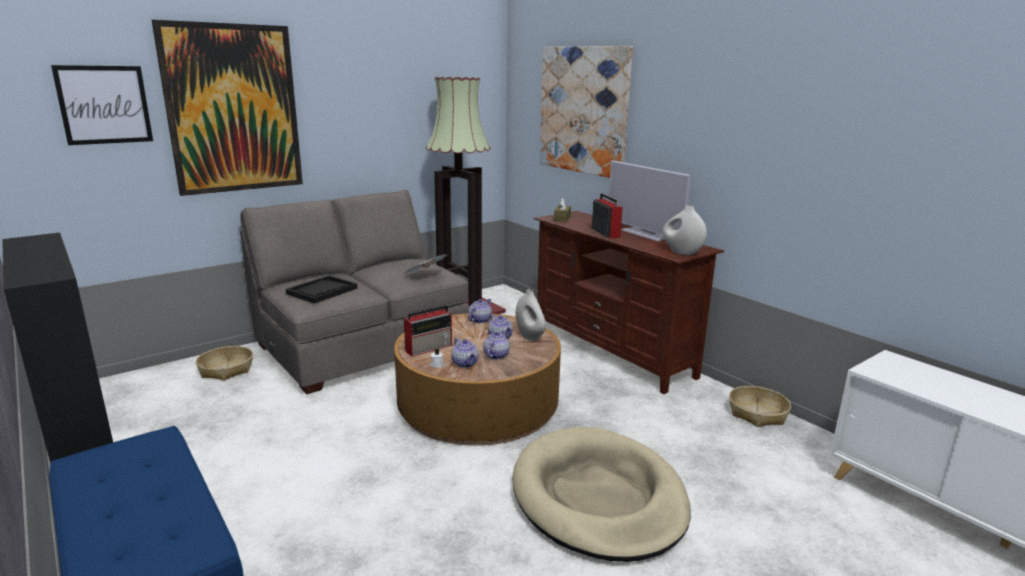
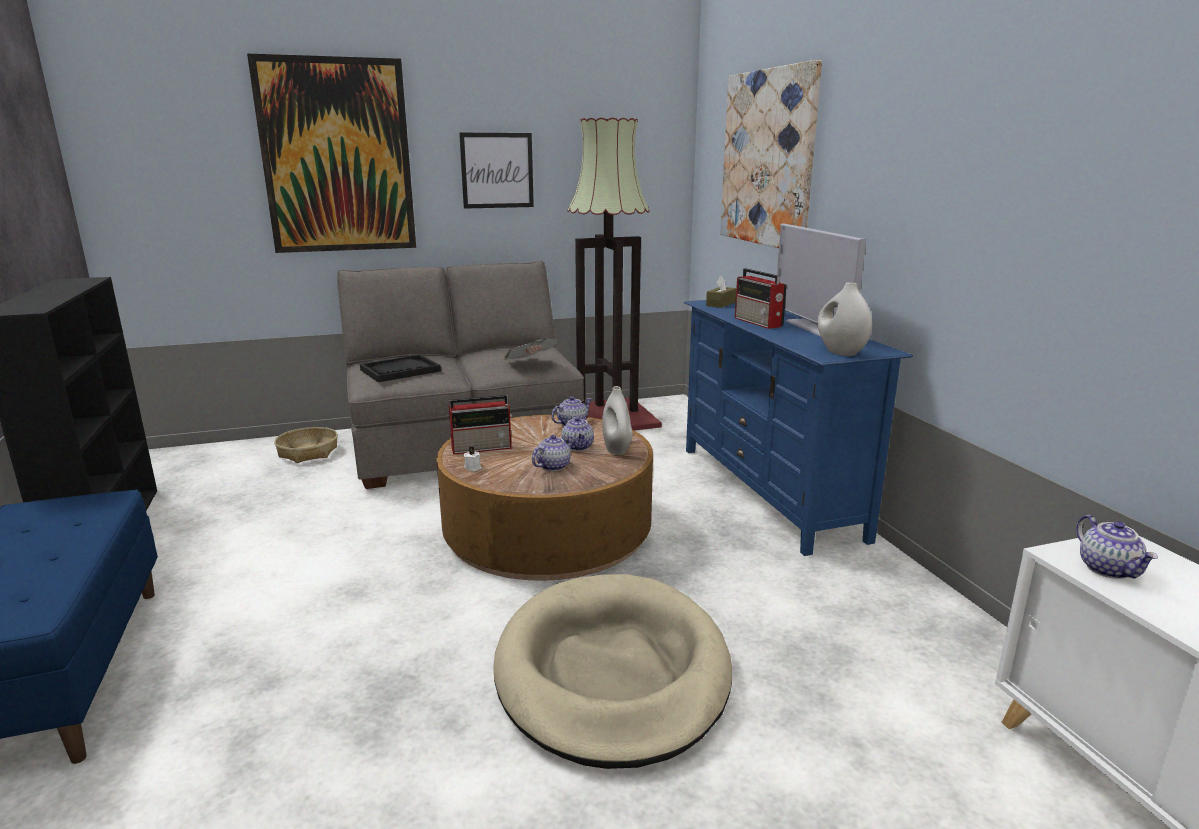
camera: 20 degrees right, 0 degrees up
picture [51,65,153,145] -> picture moved to [459,133,534,209]
teapot [451,338,479,368] -> teapot moved to [1076,515,1158,579]
brown tv stand [533,211,724,394] -> blue tv stand [684,300,913,556]
radio [592,193,623,238] -> radio turned 150 degrees clockwise [735,268,787,329]
basket [729,386,791,427] -> none

